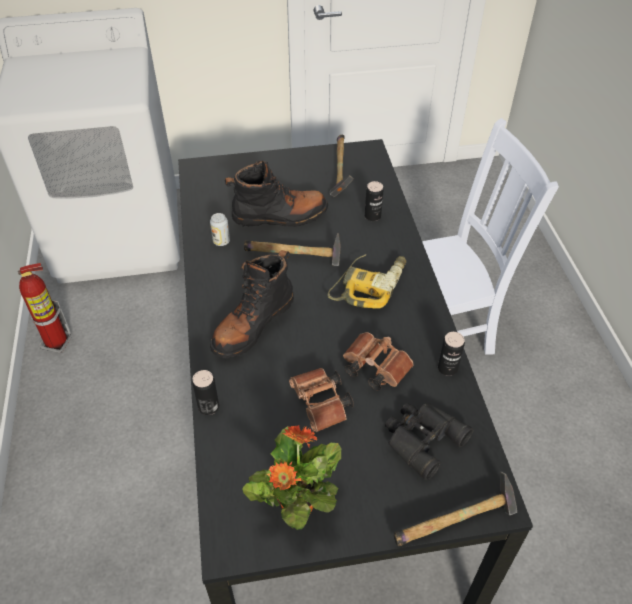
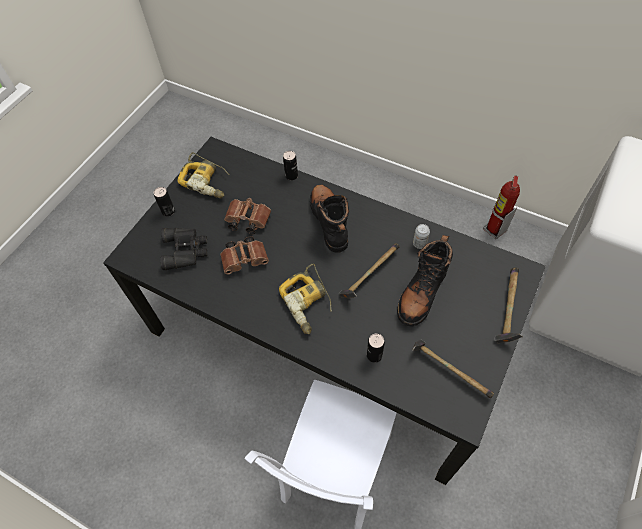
camera: 130 degrees right, 10 degrees up
potted plant [242,425,341,530] -> power drill [177,152,229,198]
hammer [394,472,517,546] -> hammer moved to [494,268,523,343]
can [438,332,465,376] -> can moved to [154,187,175,216]

